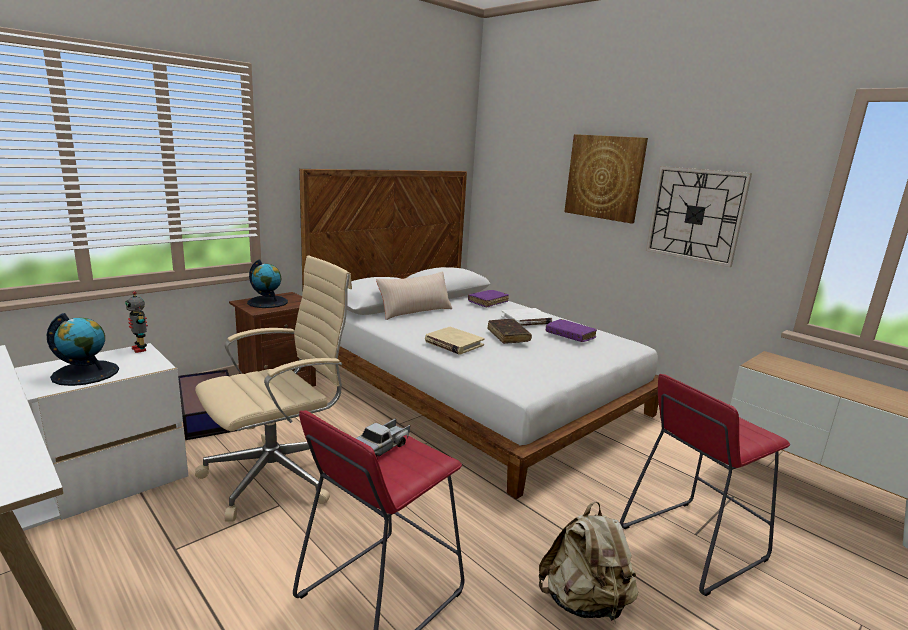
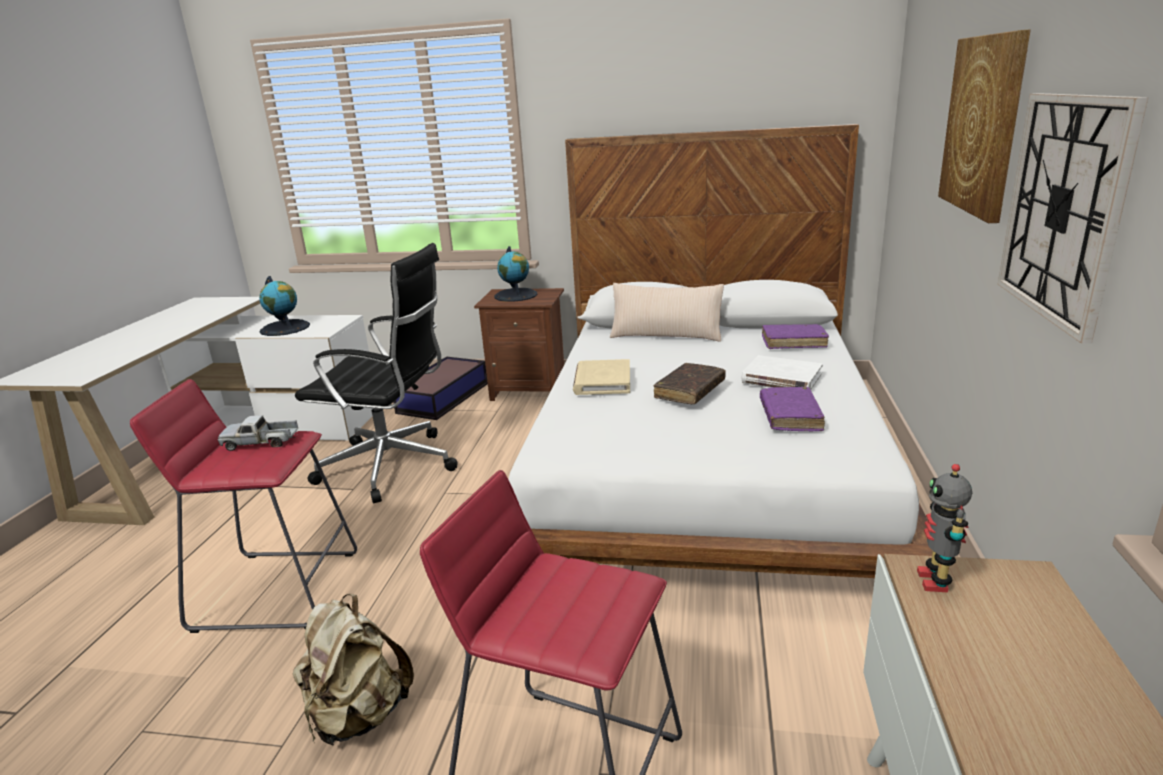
camera: 55 degrees right, 5 degrees up
toy robot [125,291,148,353] -> toy robot moved to [917,464,972,592]
beige office chair [195,256,352,522] -> black office chair [295,243,457,503]

